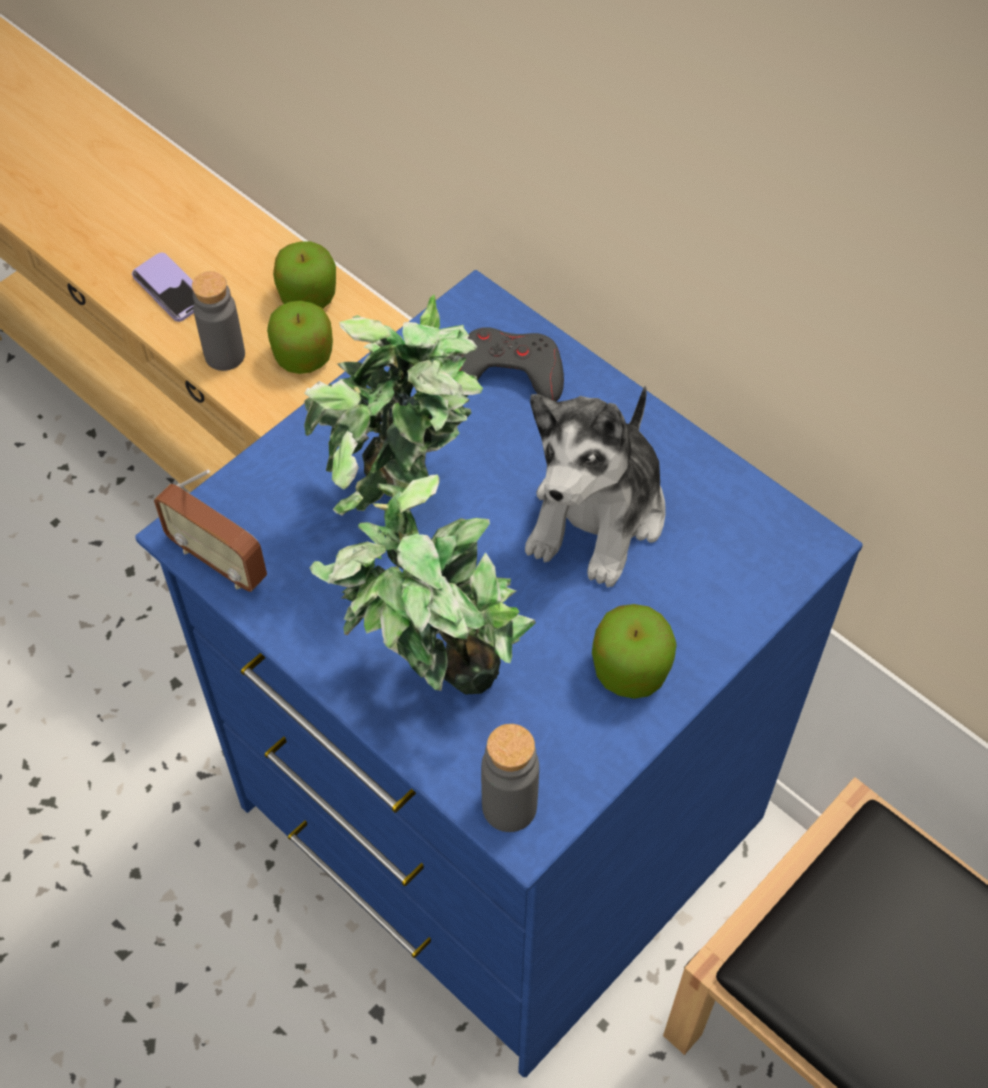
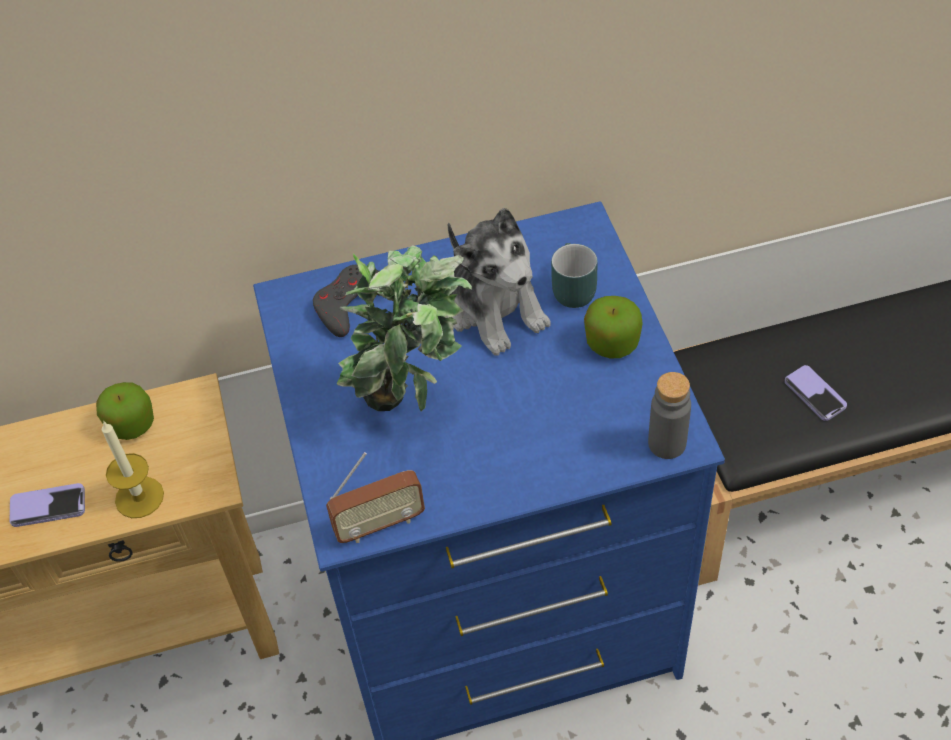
camera: 55 degrees left, 5 degrees down
grey bottle [192,271,245,371] -> candle [102,420,164,518]
apple [267,301,333,374] -> none
potted plant [310,431,536,695] -> none
none -> turquoise mug [551,243,598,308]
none -> phone [785,365,847,421]

